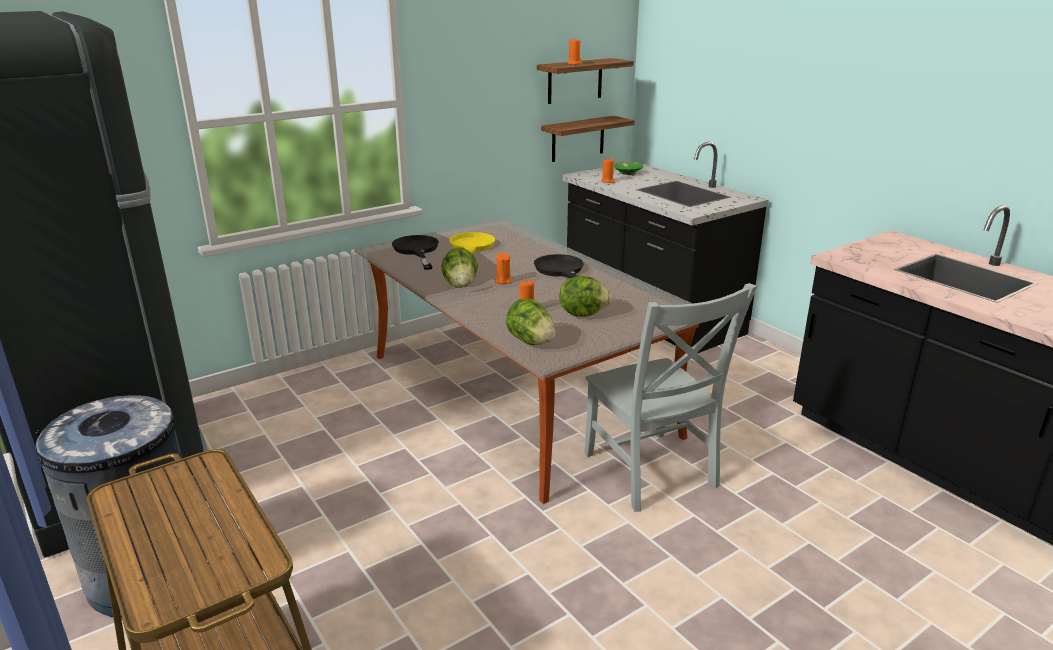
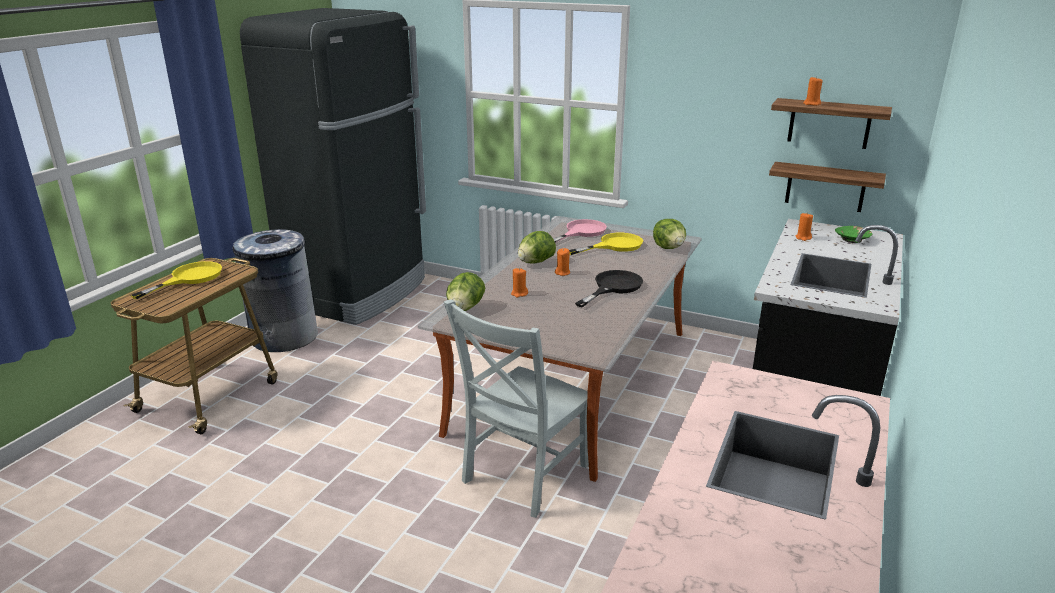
camera: 60 degrees right, 0 degrees up
black frying pan [392,235,439,270] -> pink frying pan [553,219,607,243]
lettuce [559,275,612,317] -> lettuce moved to [653,219,686,249]
none -> yellow frying pan [130,261,222,299]

